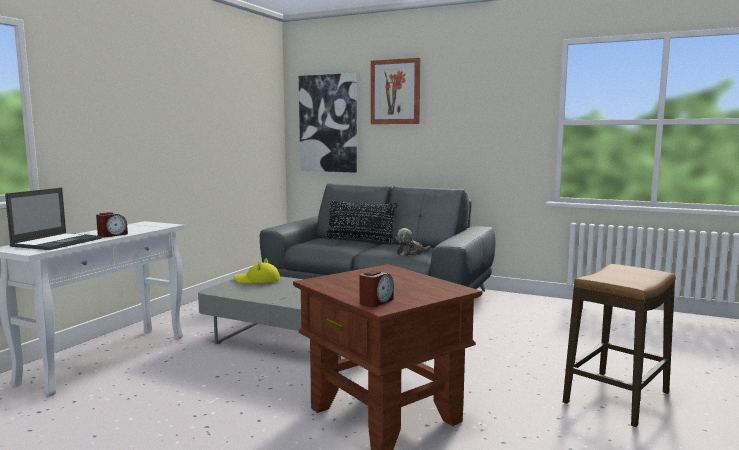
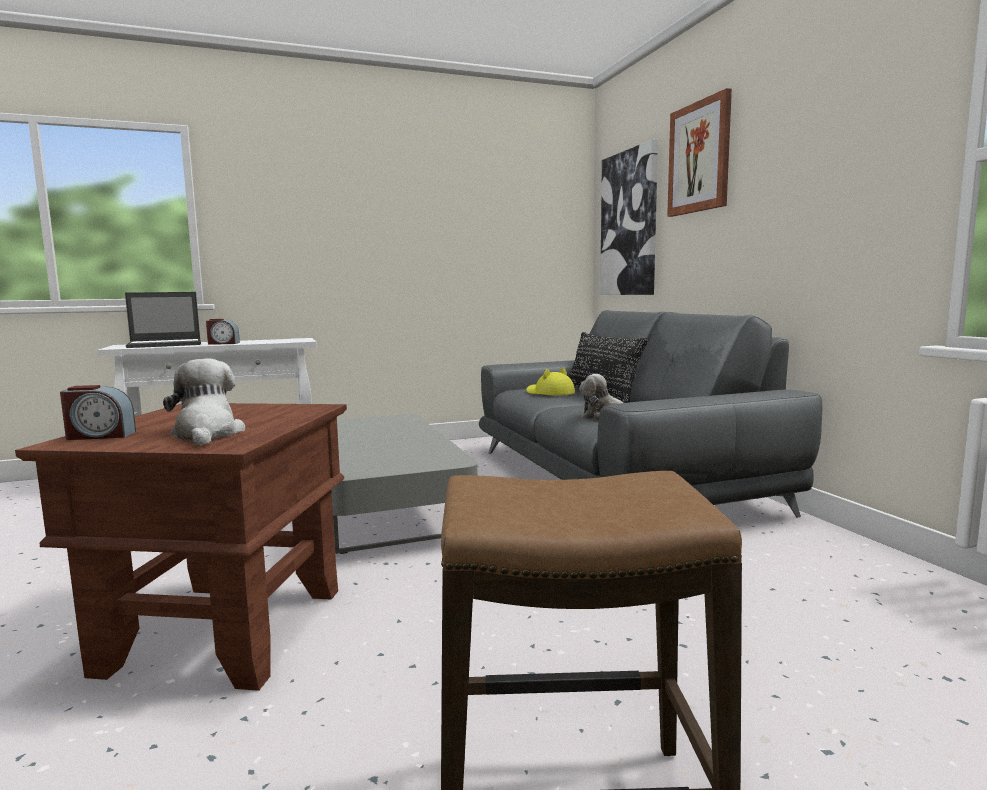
camera: 45 degrees right, 0 degrees up
yellow hat [234,258,280,283] -> yellow hat moved to [526,367,575,396]
none -> plush toy [163,358,245,445]

